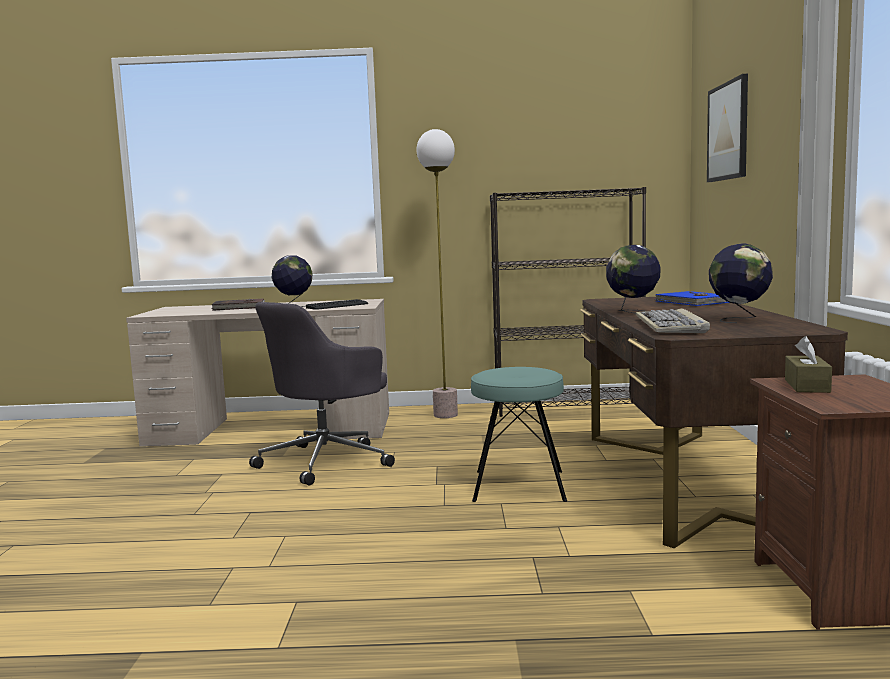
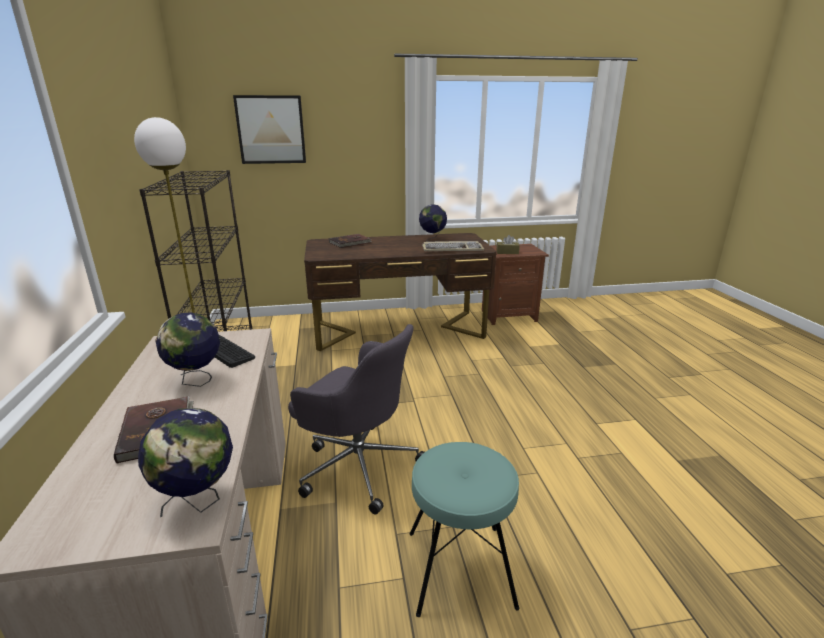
camera: 100 degrees left, 15 degrees up
turquoise stool [471,367,567,502] -> turquoise stool moved to [409,442,519,617]
globe [606,245,661,314] -> globe moved to [138,408,233,517]
blue book [655,291,729,306] -> brown book [329,234,372,248]

